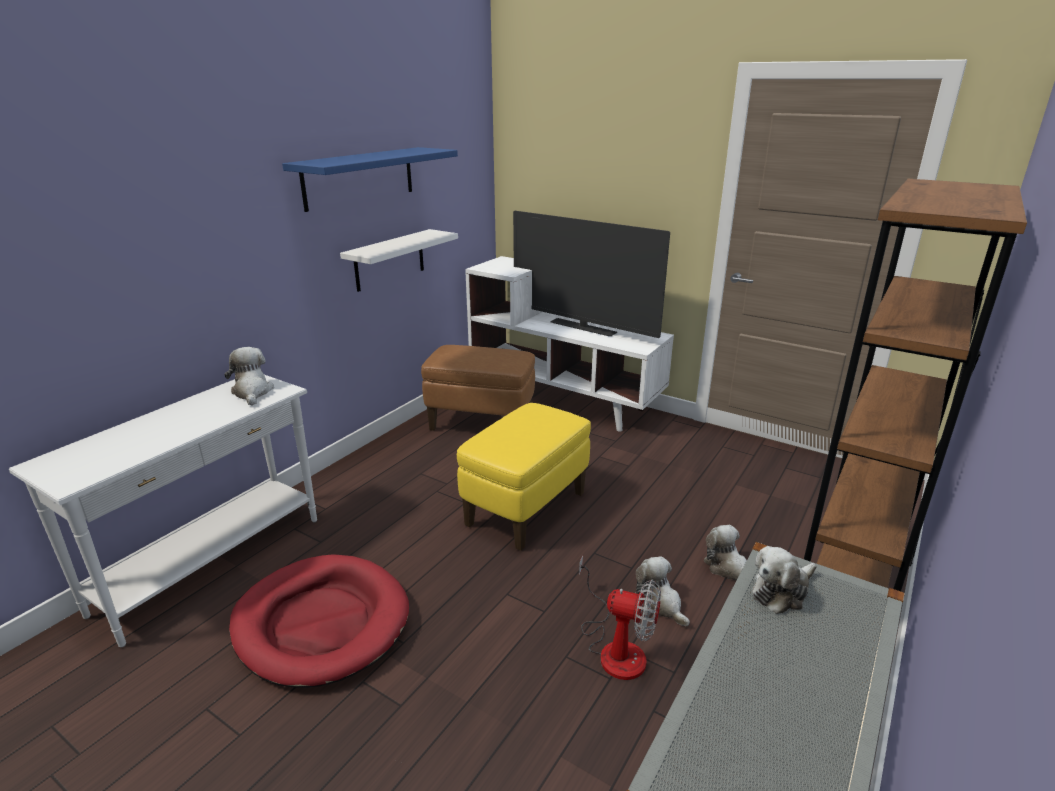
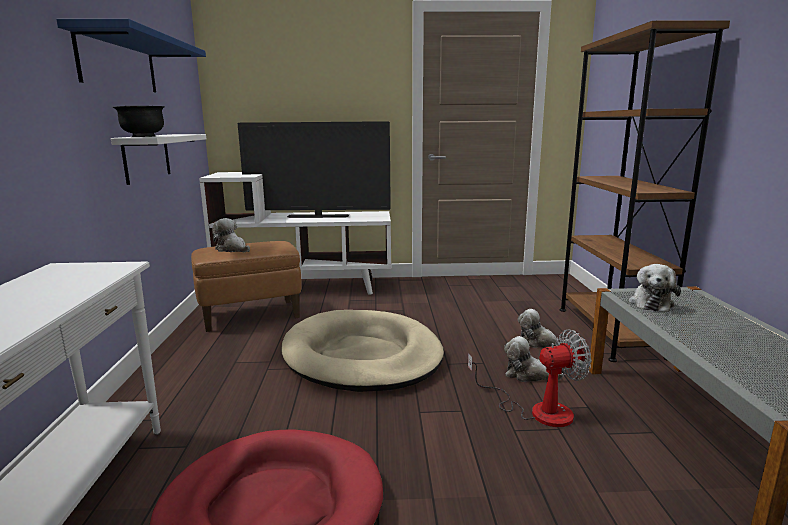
camera: 35 degrees left, 10 degrees down
plush toy [224,347,274,406] -> plush toy moved to [212,218,250,252]
yellow ottoman [457,403,591,551] -> beige dog bed [281,310,444,392]
none -> black bowl [113,106,164,137]

